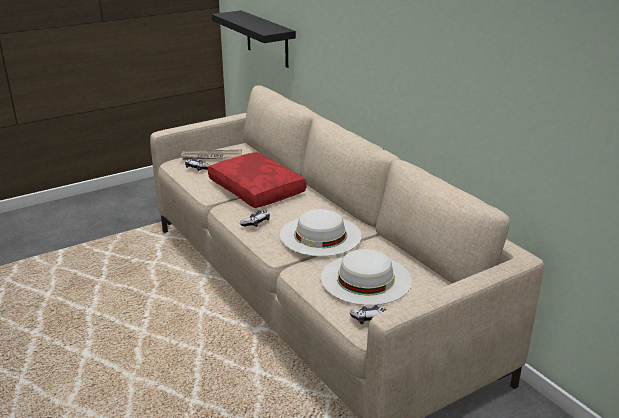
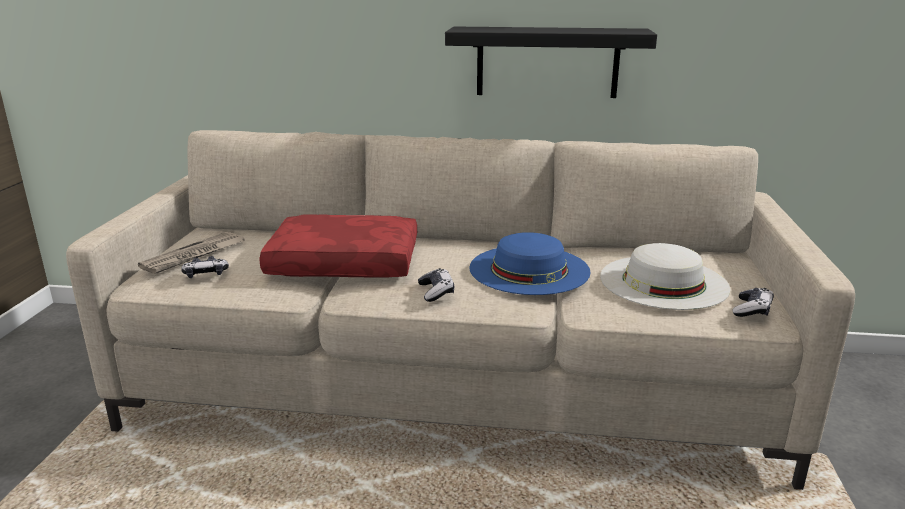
camera: 50 degrees left, 5 degrees down
black shelf [212,10,296,68] -> black shelf moved to [445,27,657,98]
white hat [280,209,362,256] -> blue hat [469,232,590,295]

